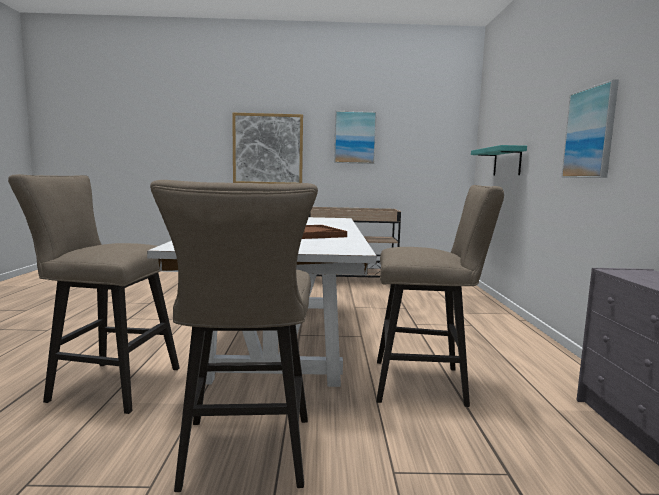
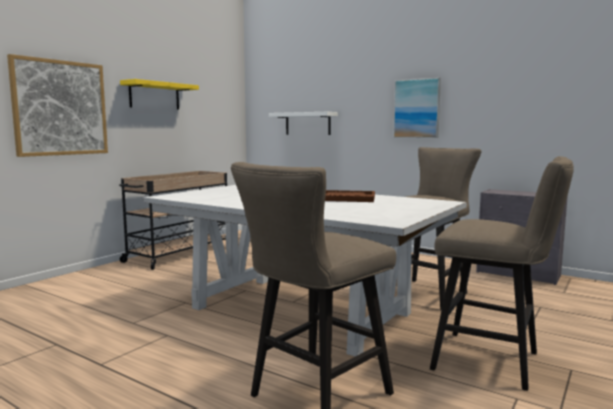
camera: 55 degrees left, 0 degrees up
picture [334,111,377,164] -> yellow shelf [120,79,199,110]
turquoise shelf [471,145,527,176] -> white shelf [269,112,338,135]

